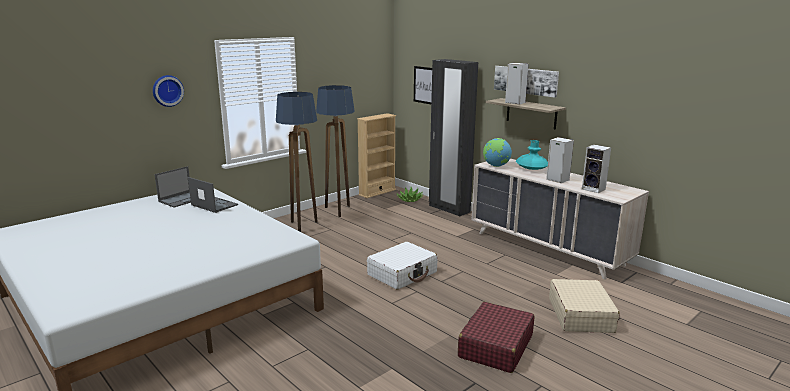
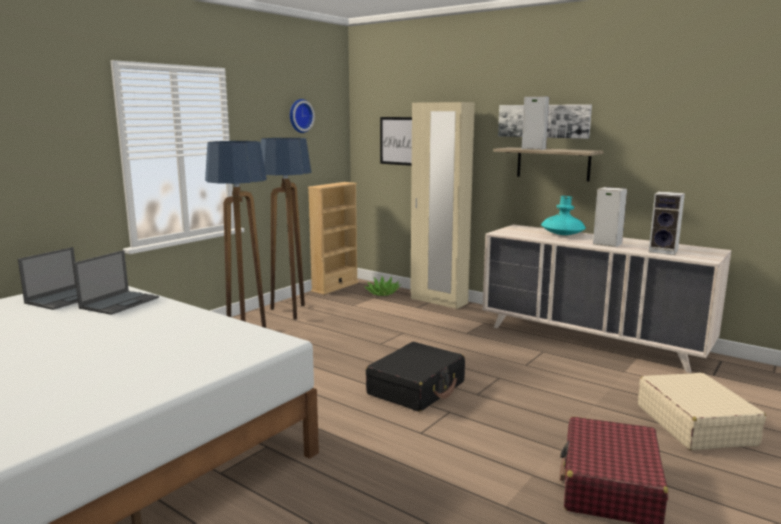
camera: 10 degrees left, 5 degrees down
wall clock [153,75,184,107] -> wall clock moved to [290,99,315,133]
laptop [188,177,238,213] -> laptop turned 90 degrees clockwise [73,250,159,315]
white suitcase [367,242,437,290] -> black suitcase [366,342,465,412]
black wardrobe [429,59,478,216] -> beige wardrobe [411,102,475,309]
globe [483,138,512,167] -> none

